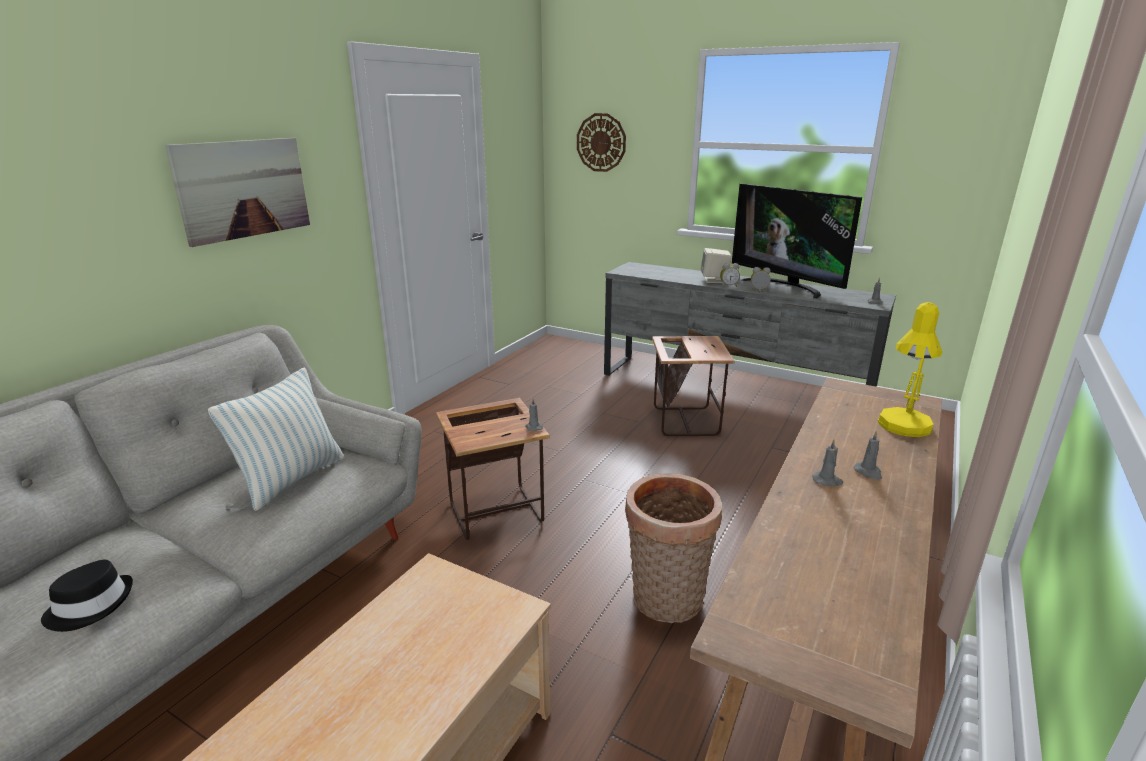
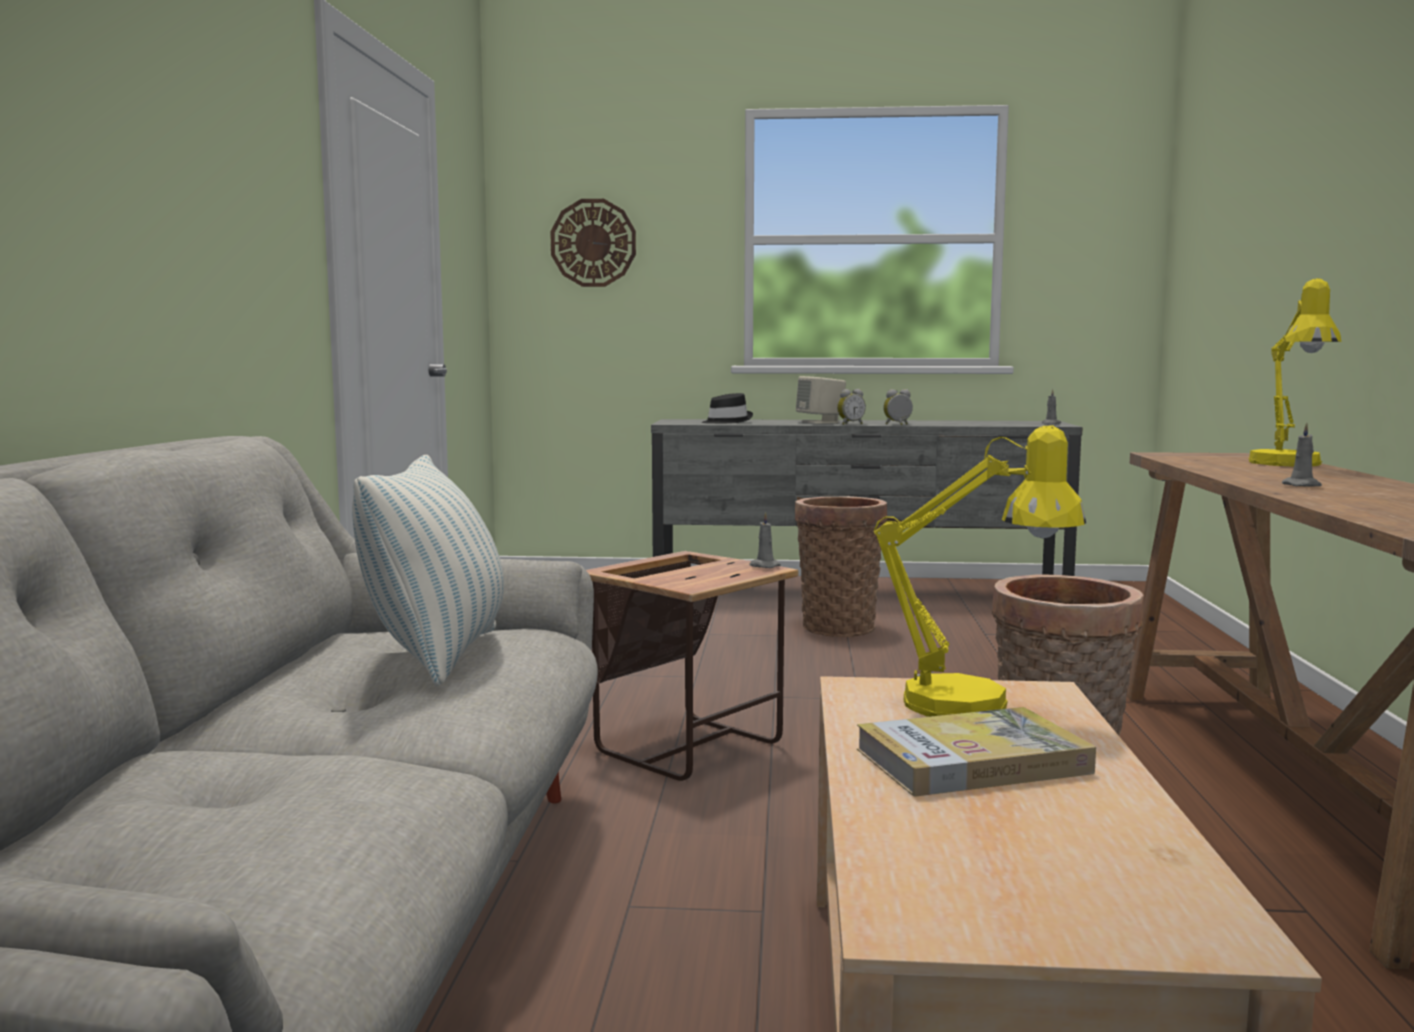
camera: 25 degrees left, 15 degrees down
black hat [41,560,133,632] -> black hat moved to [701,393,753,424]
picture [165,138,310,247] -> none
side table [652,336,735,436] -> basket [795,496,887,637]
television [732,184,862,299] -> none
grey candle [854,431,882,480] -> none
none -> book [857,707,1096,797]
none -> yellow table lamp [874,425,1086,717]

